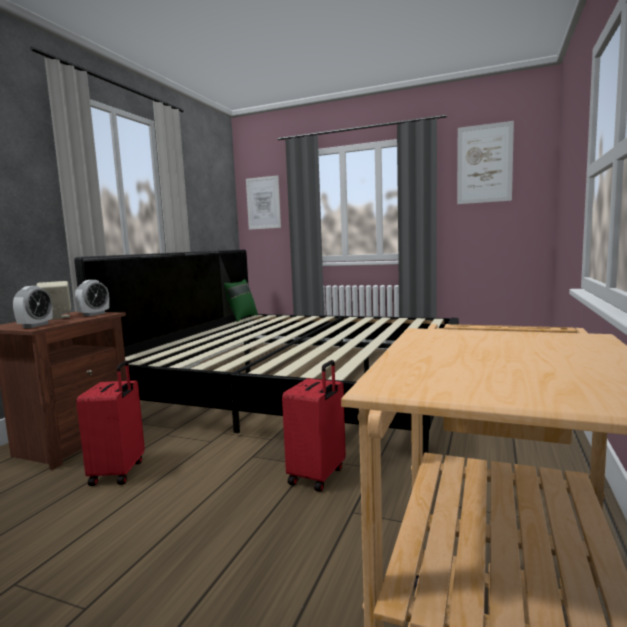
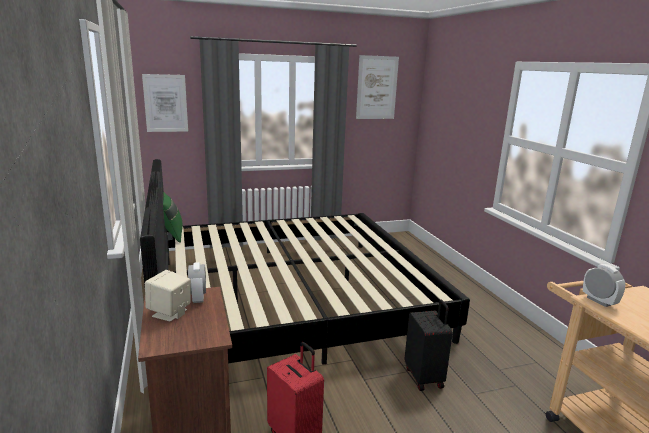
camera: 40 degrees left, 10 degrees up
alarm clock [13,286,53,328] -> alarm clock moved to [583,264,626,307]
red suitcase [282,360,346,492] -> black suitcase [404,300,453,391]

